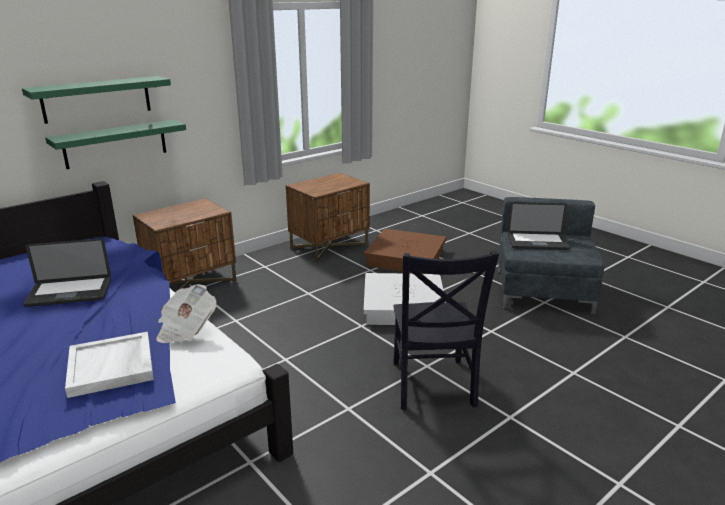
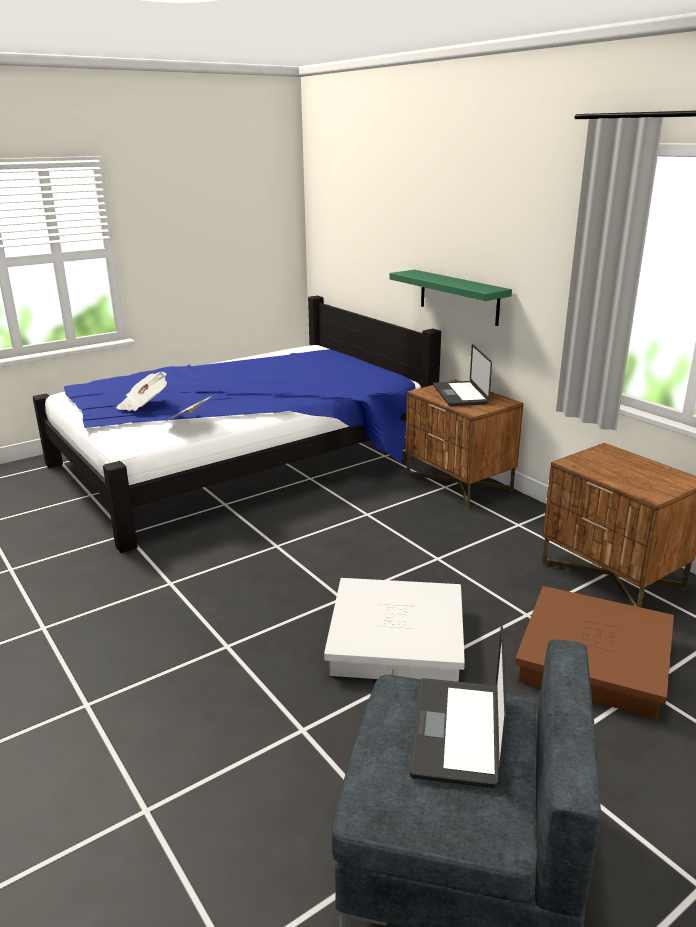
camera: 95 degrees right, 0 degrees up
green shelf [22,76,171,124] -> none
laptop [23,238,111,307] -> laptop moved to [433,344,492,406]
white tray [65,332,154,398] -> newspaper [117,372,167,411]
black chair [393,251,499,410] -> none

